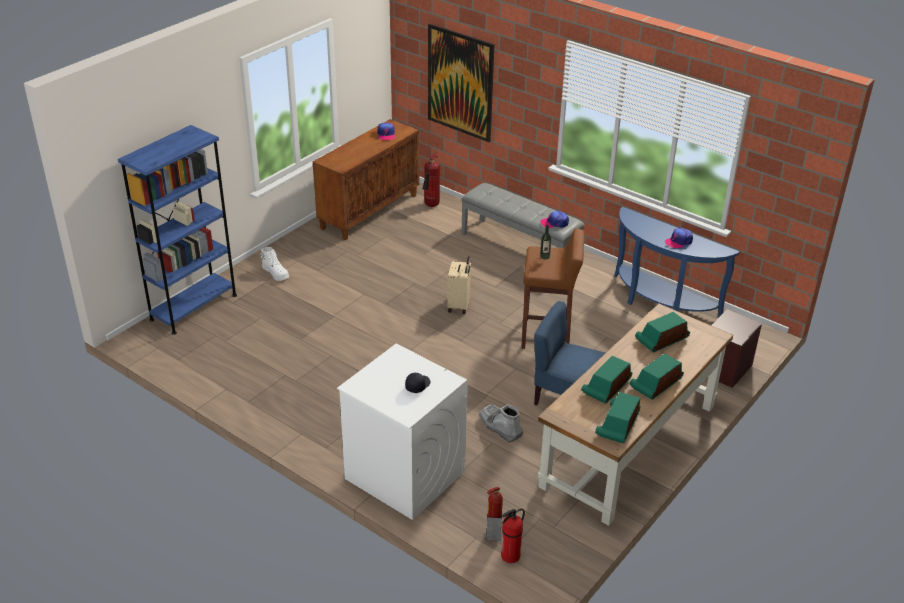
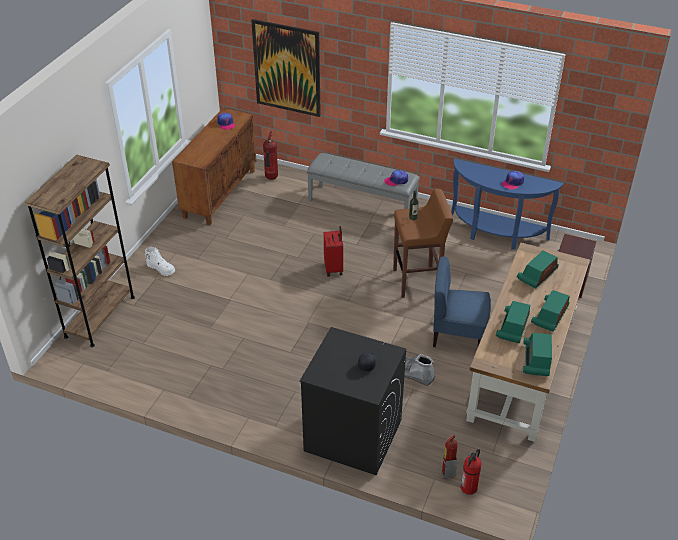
camera: 15 degrees left, 5 degrees up
blue bookcase [118,125,237,335] -> brown bookcase [24,155,135,347]
white washing machine [337,343,468,520] -> black washing machine [300,327,406,475]
beige suitcase [447,256,471,314] -> red suitcase [324,226,343,277]

